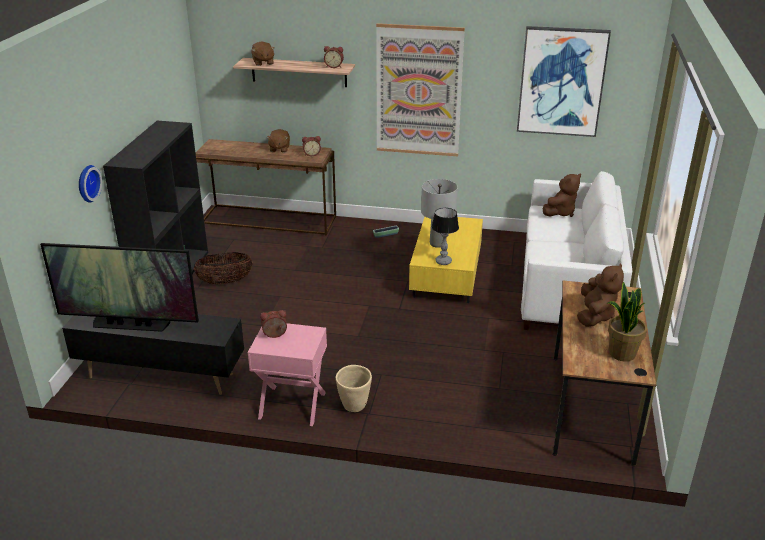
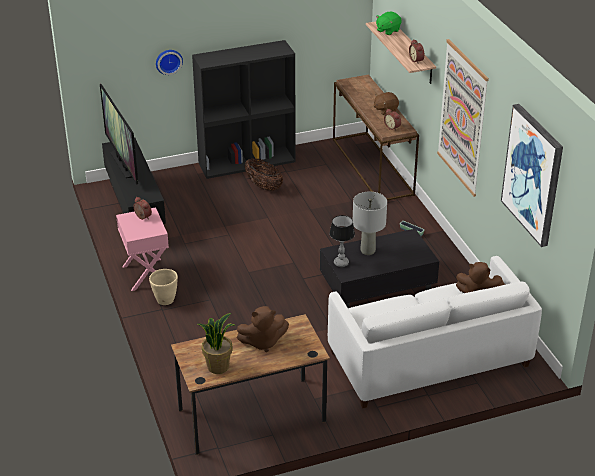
camera: 60 degrees right, 5 degrees up
brown plush toy [251,42,275,66] -> green plush toy [376,12,402,35]
yellow coffee table [409,217,483,303] -> black coffee table [320,229,439,308]

